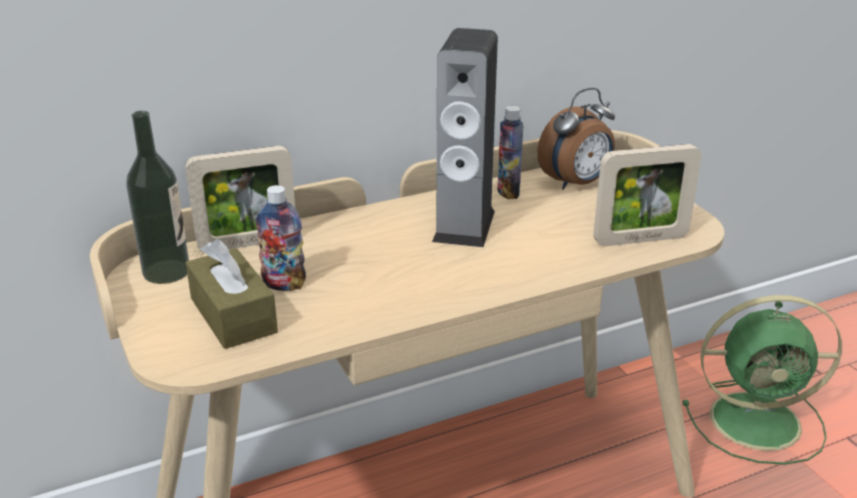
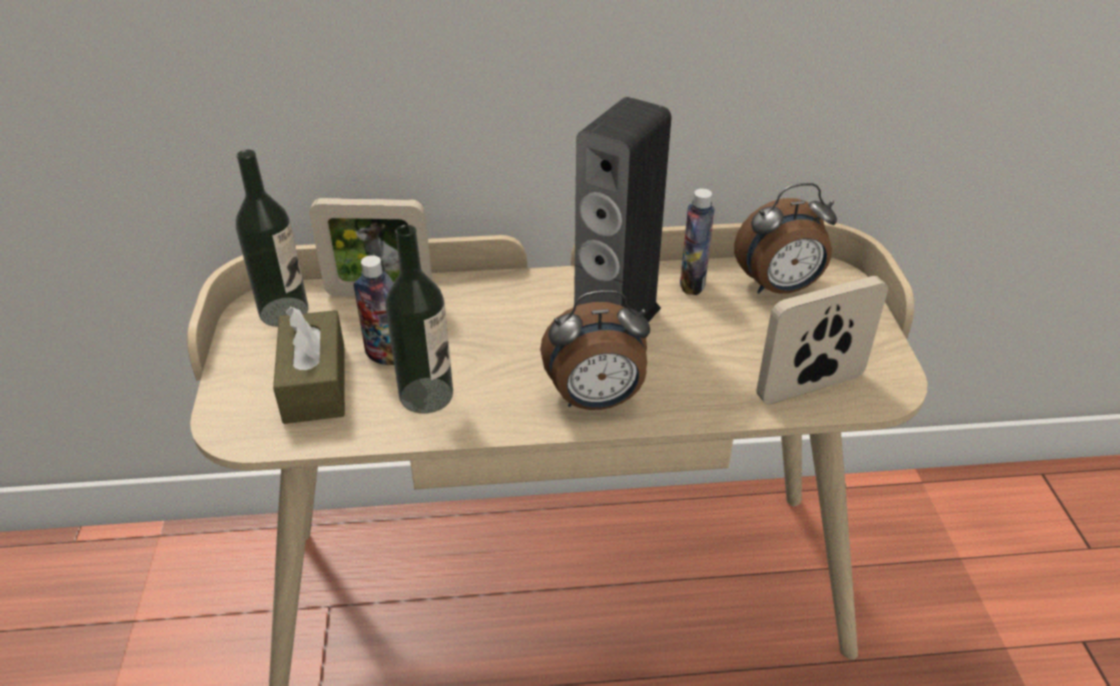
camera: 20 degrees right, 10 degrees up
picture frame [593,144,701,246] -> picture frame turned 150 degrees clockwise [756,276,888,404]
green fan [683,295,842,465] -> none
none -> bottle [385,225,453,414]
none -> alarm clock [540,290,650,410]

